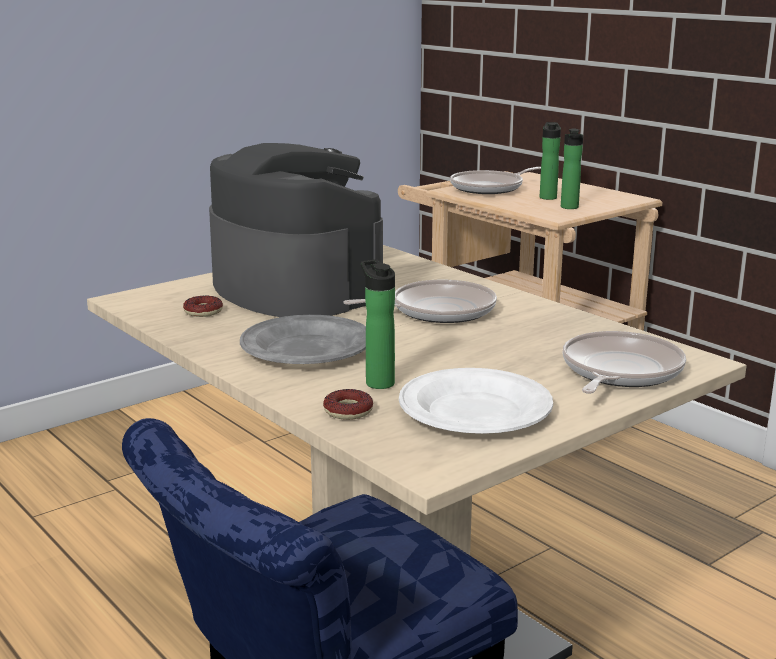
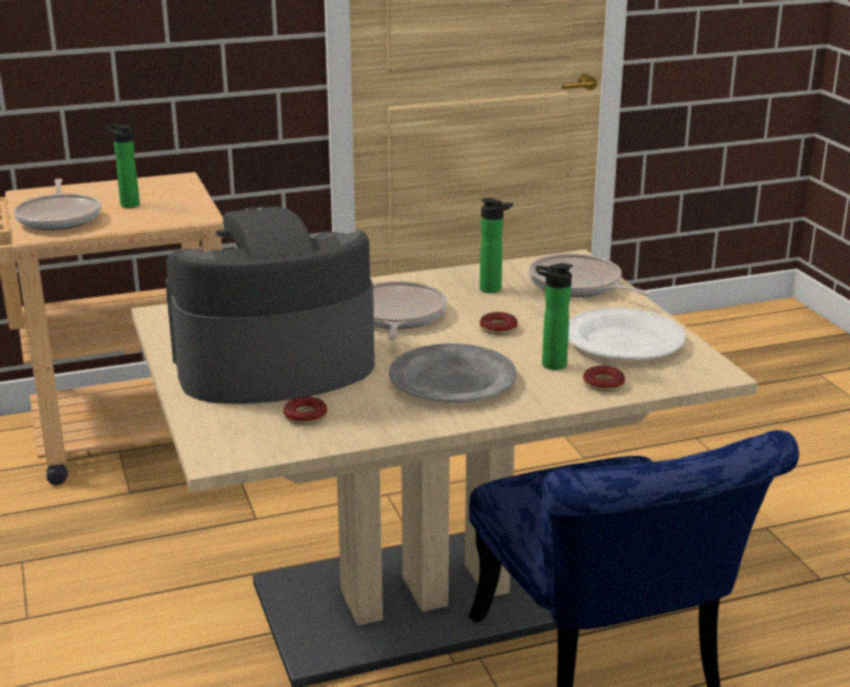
camera: 70 degrees left, 5 degrees up
bottle [561,128,583,209] -> bottle moved to [480,198,513,293]
none -> donut [480,312,518,335]

